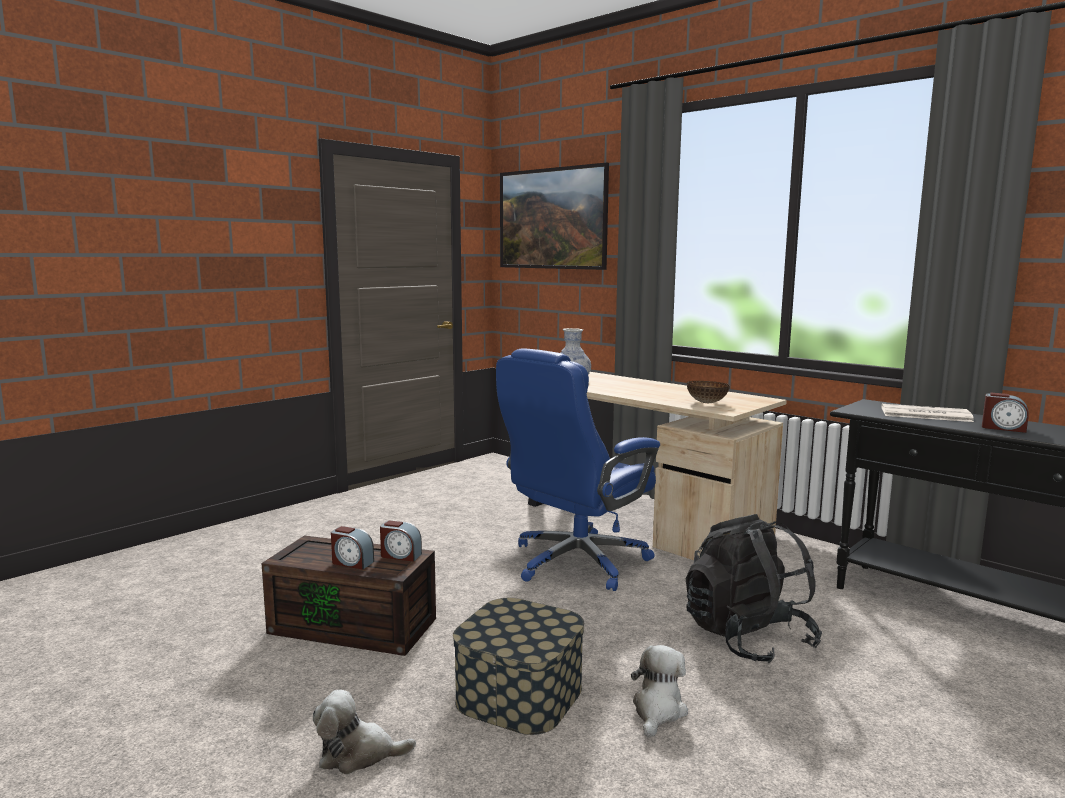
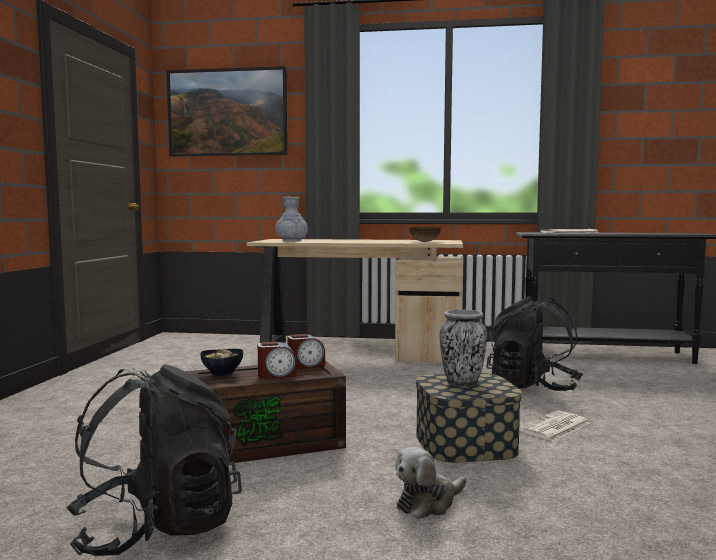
camera: 35 degrees left, 5 degrees down
blue office chair [496,349,660,591] -> none
plush toy [631,645,688,738] -> newspaper [519,411,590,442]
alarm clock [982,393,1029,433] -> none
none -> black backpack [66,364,242,556]
none -> bowl [200,349,243,376]
none -> vase [439,309,487,387]

